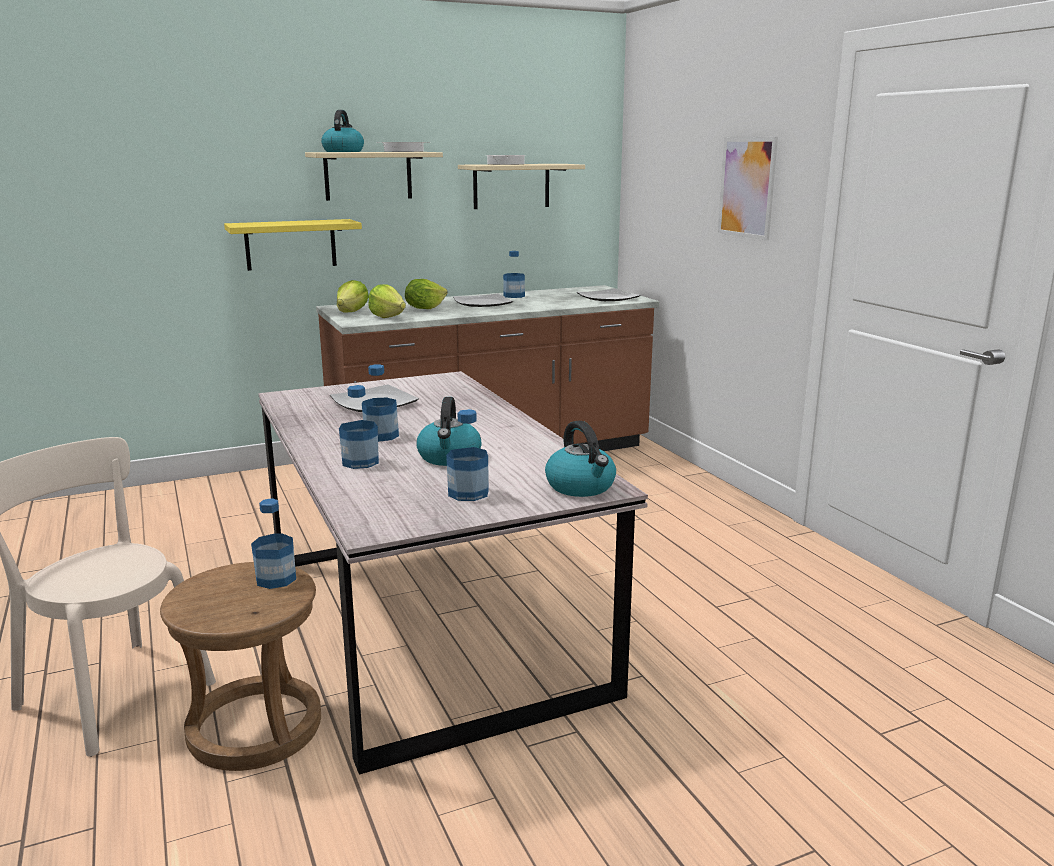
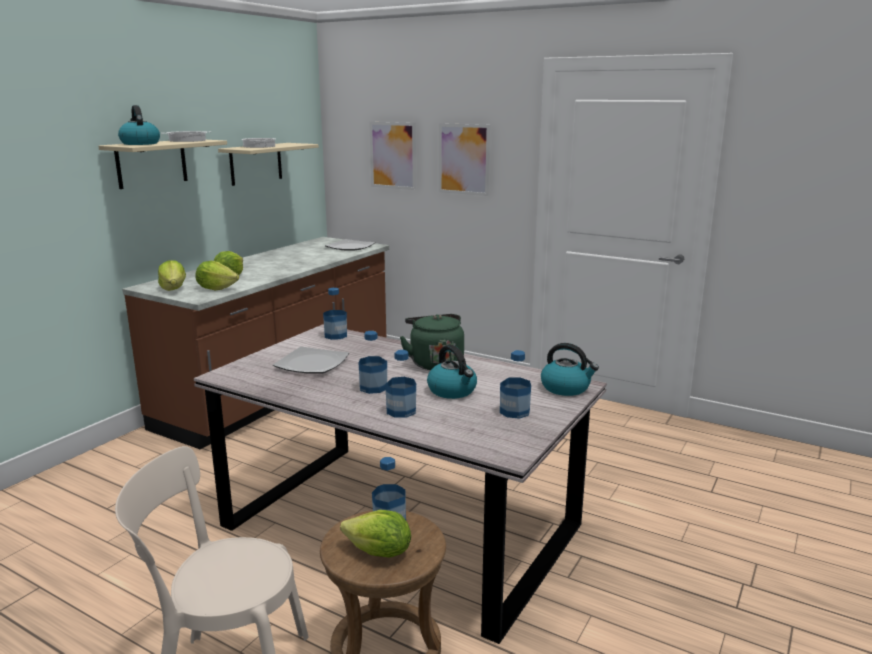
camera: 35 degrees left, 0 degrees up
yellow shelf [224,219,362,271] -> none
plate [453,294,513,307] -> none
bottle [503,251,525,298] -> bottle moved to [323,288,347,340]
none -> lettuce [340,510,411,557]
none -> picture [369,122,416,190]
none -> green kettle [400,314,464,370]

